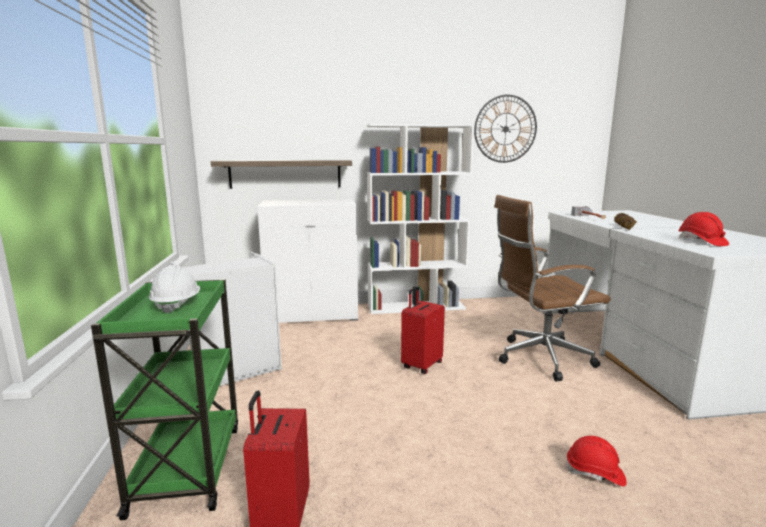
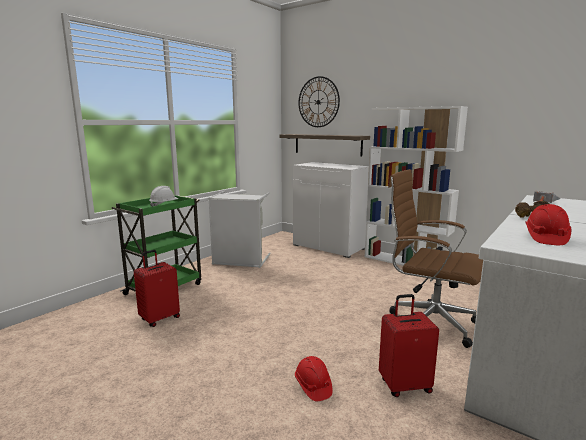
camera: 45 degrees right, 0 degrees up
red suitcase [401,287,445,374] -> red suitcase moved to [379,294,439,397]
wall clock [474,95,537,163] -> wall clock moved to [298,76,340,127]

